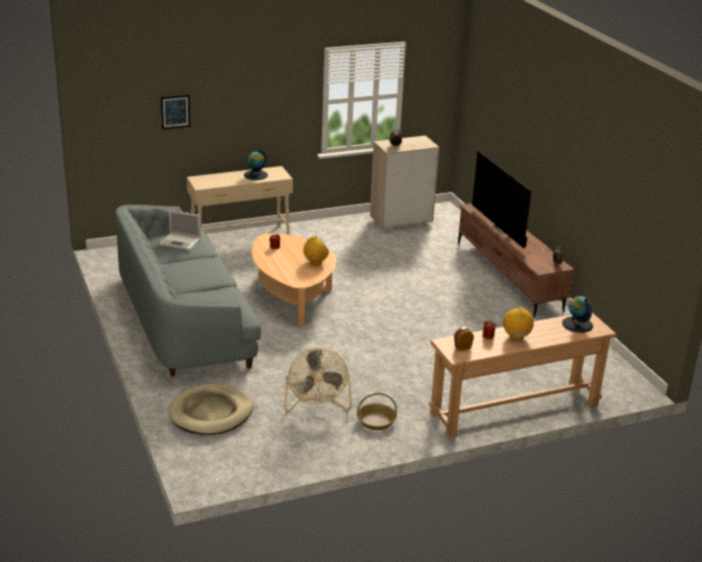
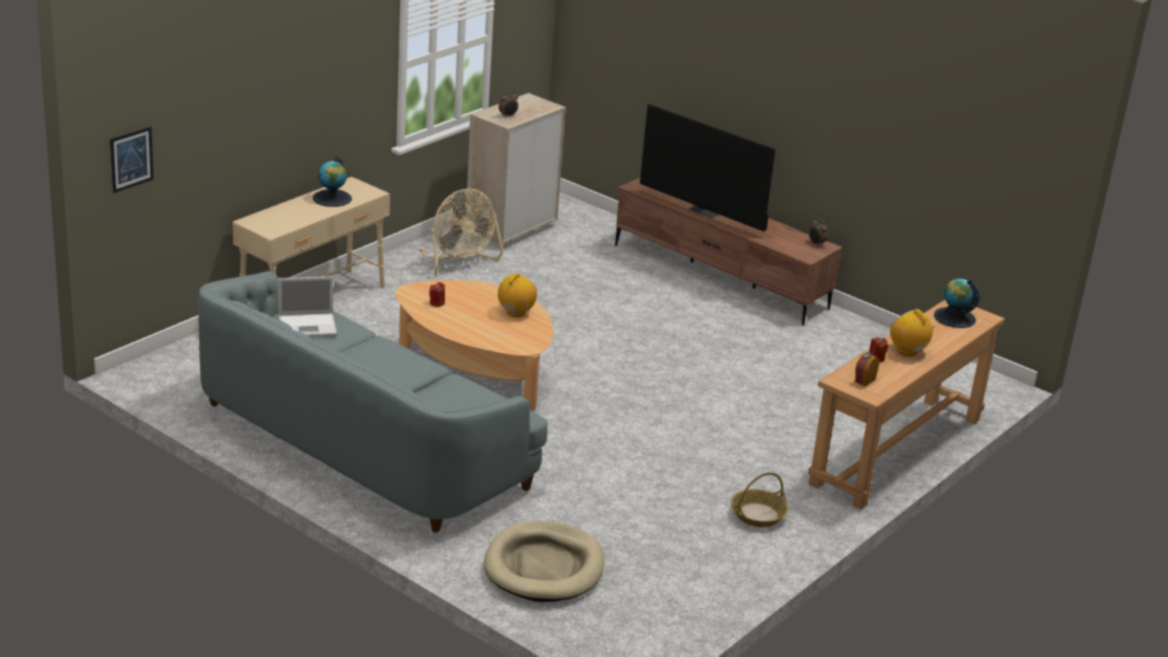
camera: 30 degrees left, 0 degrees up
picture [161,95,191,130] -> picture moved to [110,126,154,193]
beige fan [284,348,352,414] -> beige fan moved to [420,189,503,276]

